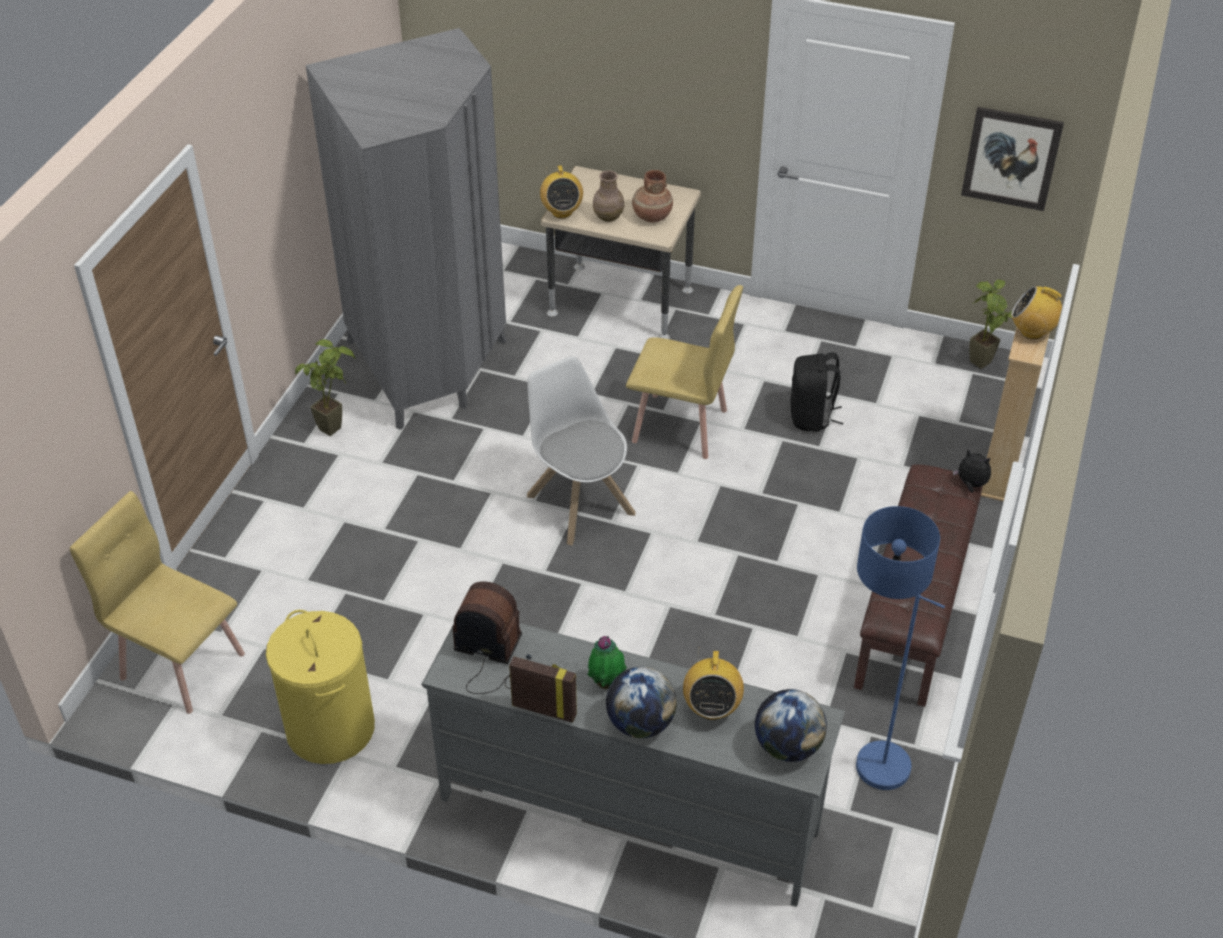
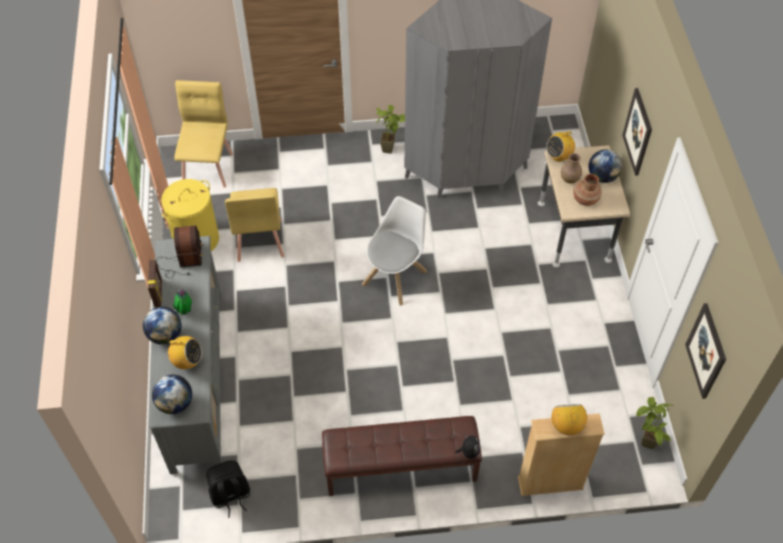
camera: 65 degrees right, 10 degrees up
yellow chair [626,285,743,459] -> yellow chair moved to [225,188,284,262]
radio [683,647,744,720] -> radio turned 150 degrees counterclockwise [166,336,202,369]
black backpack [790,352,843,432] -> black backpack moved to [206,460,250,518]
blue floor lamp [856,506,945,790] -> none
none -> globe [589,150,622,183]
none -> picture [622,88,652,176]

